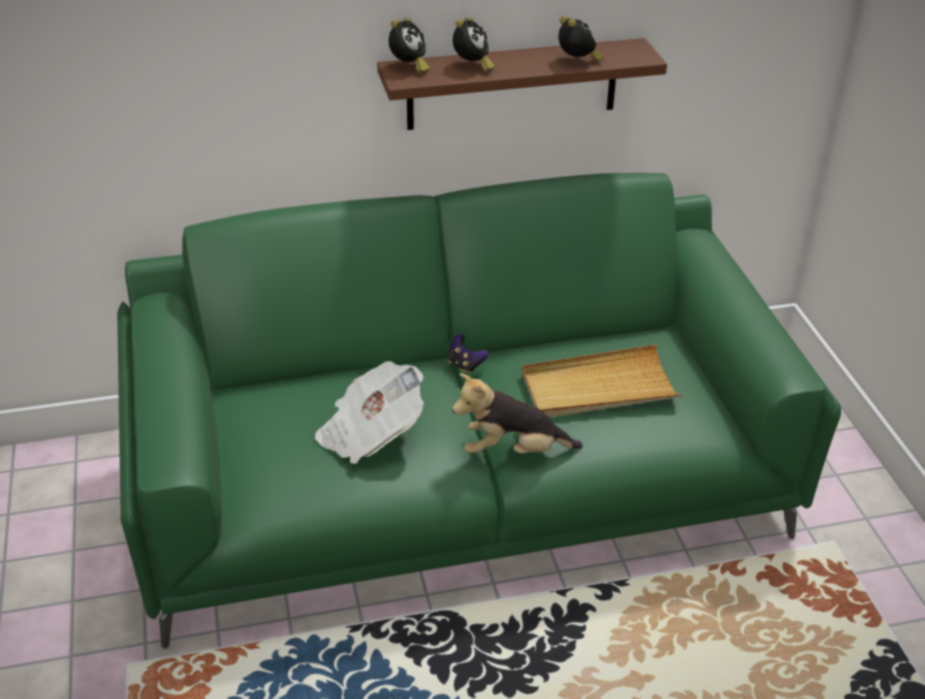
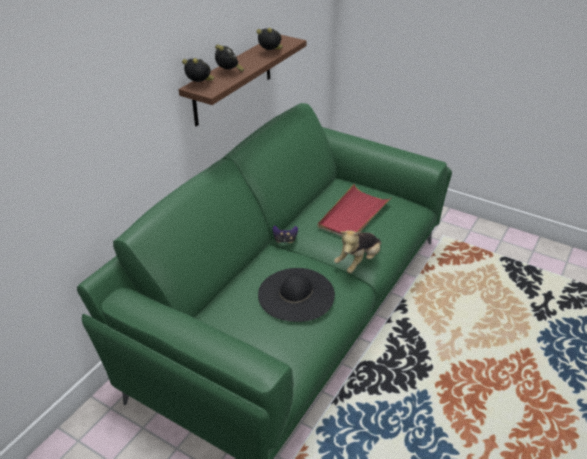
camera: 45 degrees left, 0 degrees up
newspaper [315,361,424,464] -> black hat [258,268,335,322]
alarm clock [389,18,430,73] -> alarm clock turned 45 degrees counterclockwise [182,58,214,82]
beige tray [521,344,683,418] -> red tray [318,184,392,237]

